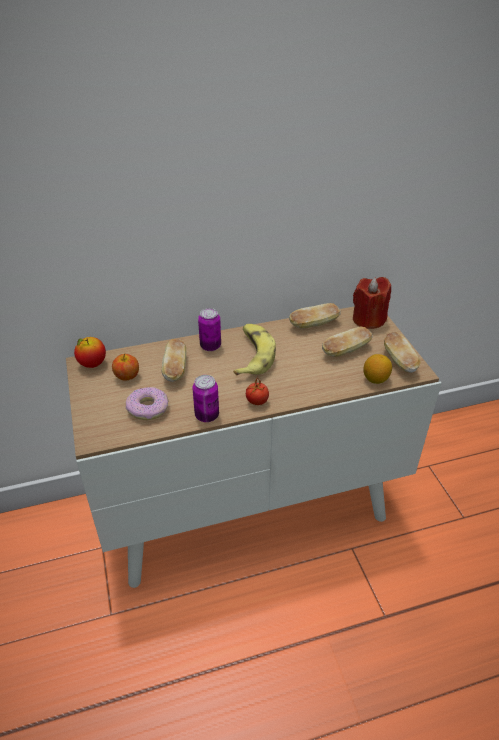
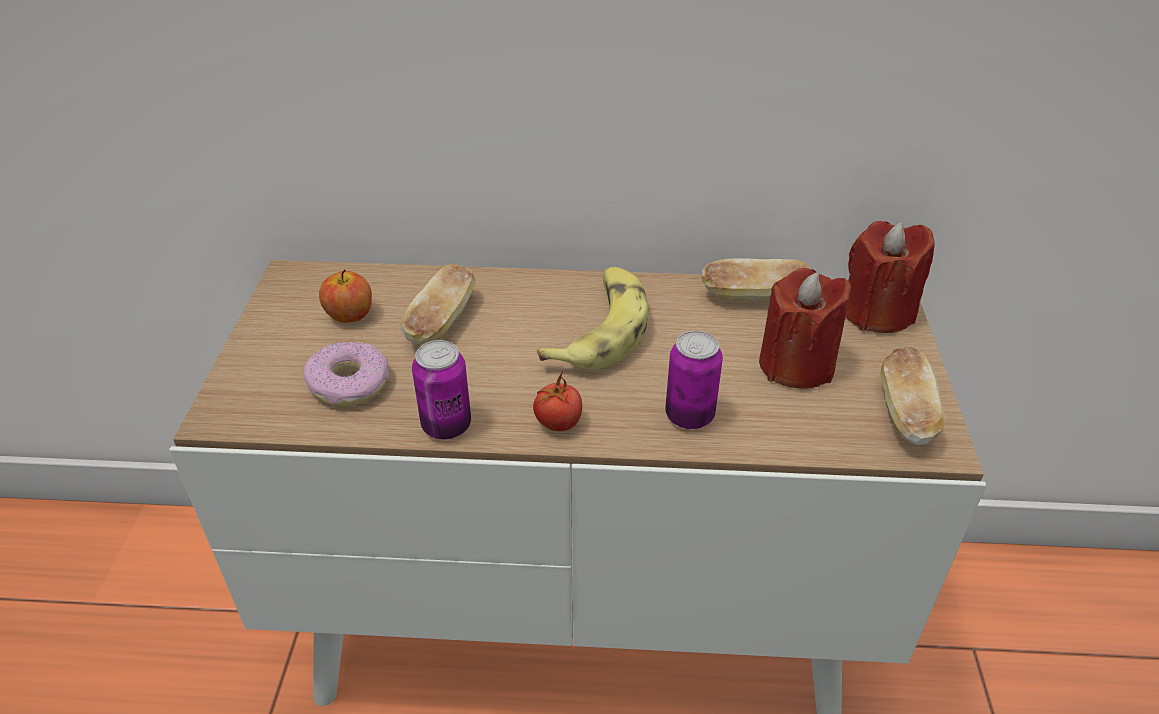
camera: 20 degrees right, 0 degrees up
apple [74,337,106,368] -> none
can [198,308,221,351] -> can moved to [665,331,723,429]
bread [322,327,372,357] -> red candle [759,268,851,389]
lemon [363,354,392,384] -> none

